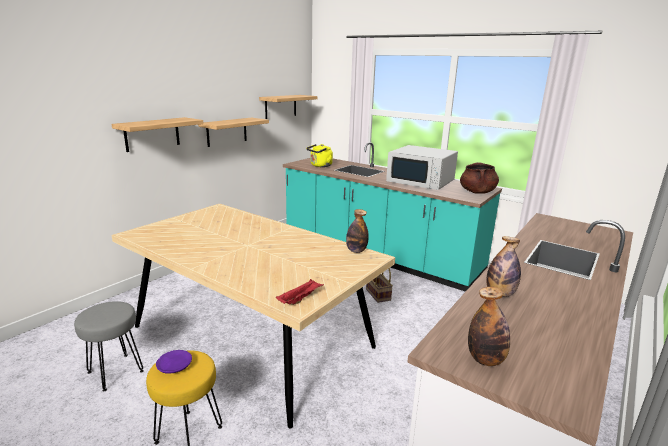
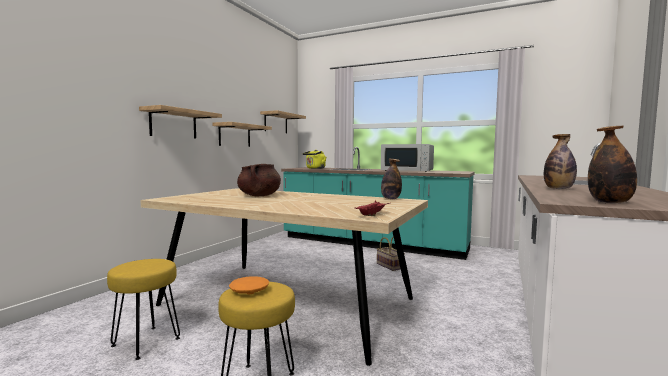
camera: 10 degrees left, 15 degrees down
grey stool [74,301,144,392] -> yellow stool [107,259,180,360]
purple plate [156,350,192,374] -> orange plate [229,276,269,294]
brown cooking pot [460,162,499,194] -> brown cooking pot moved to [237,164,281,196]

